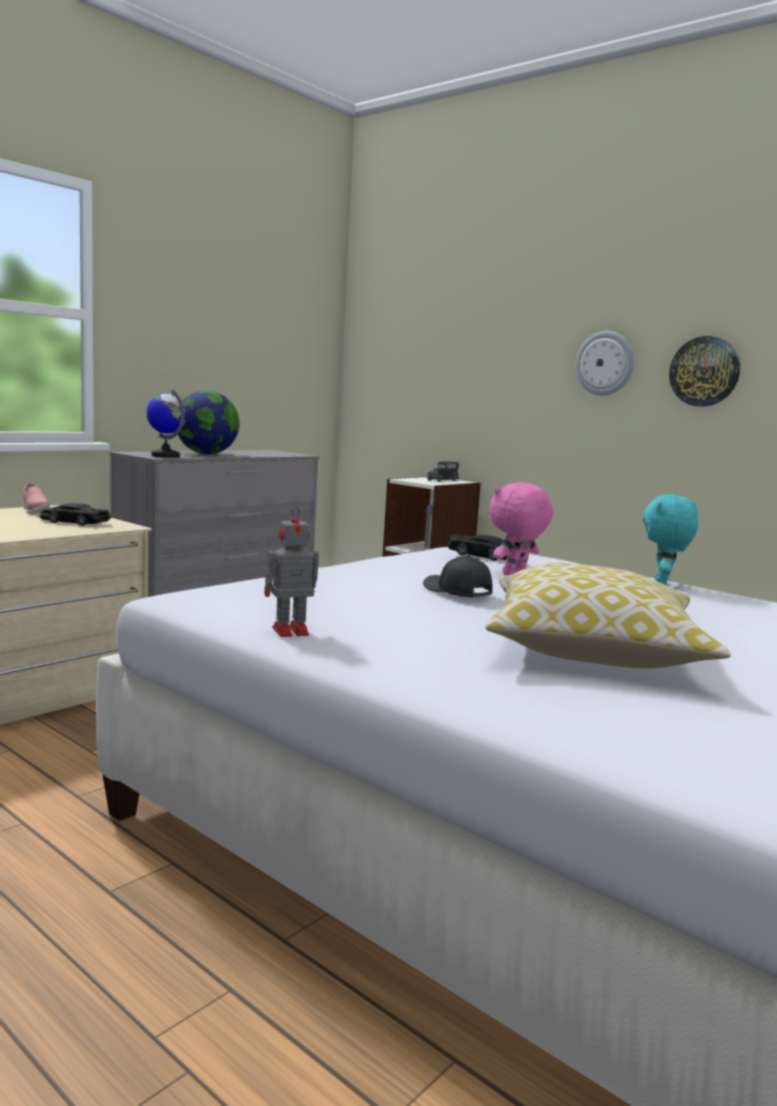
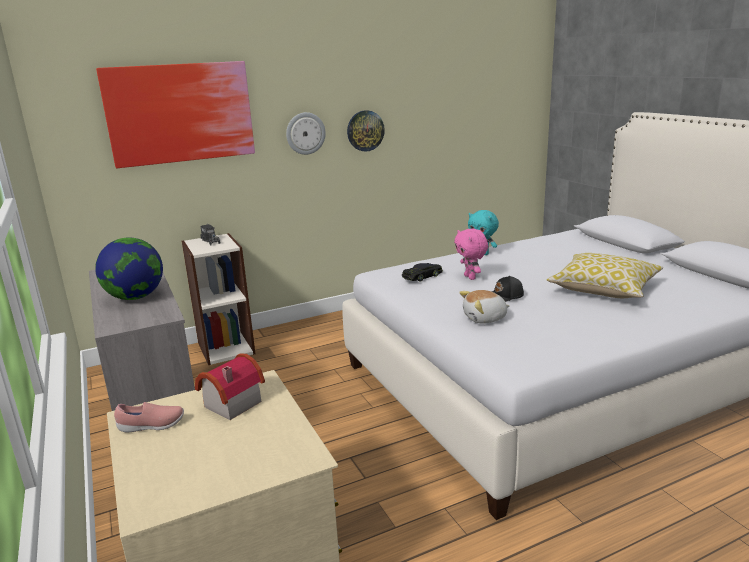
camera: 65 degrees left, 10 degrees up
black toy car [39,503,111,526] -> toy house [195,354,265,420]
globe [146,389,187,458] -> none
toy robot [264,506,319,637] -> none
none -> picture [96,61,255,168]
none -> plush toy [459,290,510,324]

